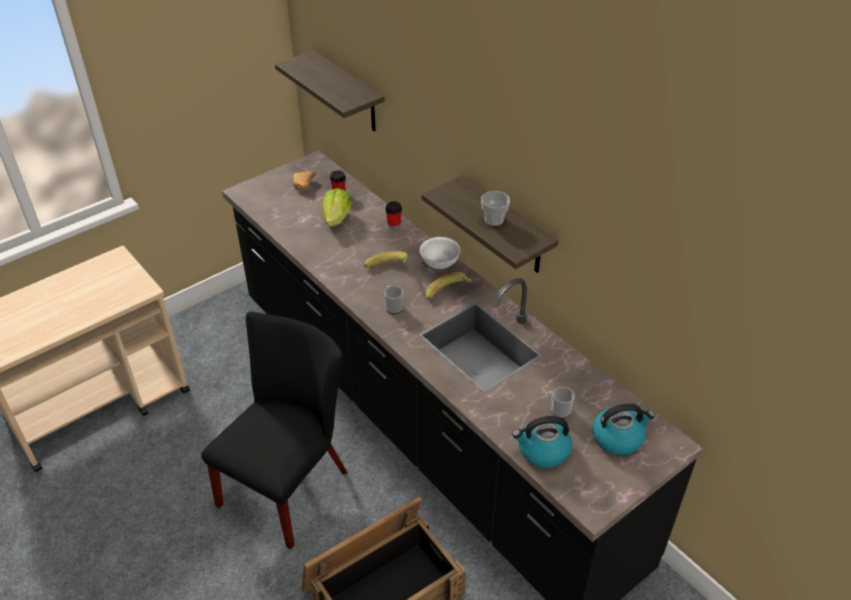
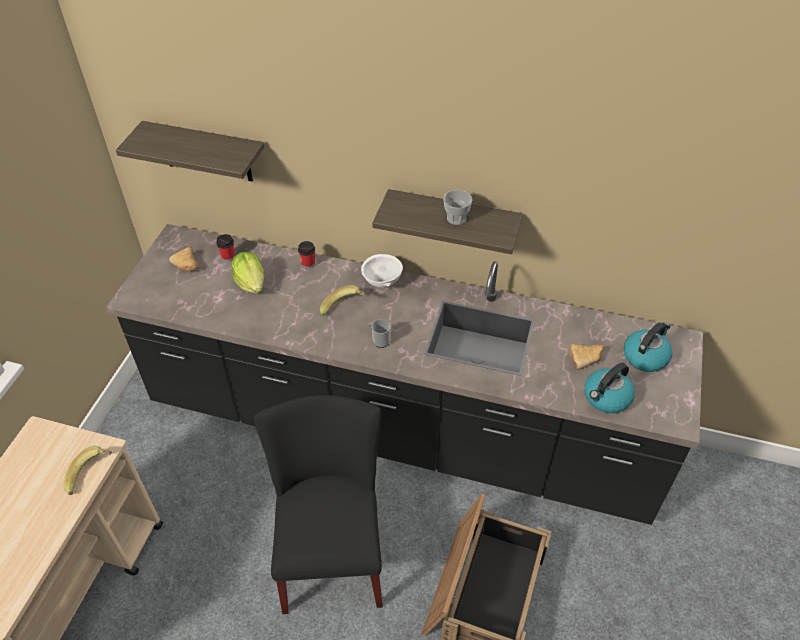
camera: 35 degrees left, 5 degrees up
banana [425,272,474,300] -> banana moved to [63,446,112,495]
mug [548,387,575,418] -> bread [569,343,604,370]

